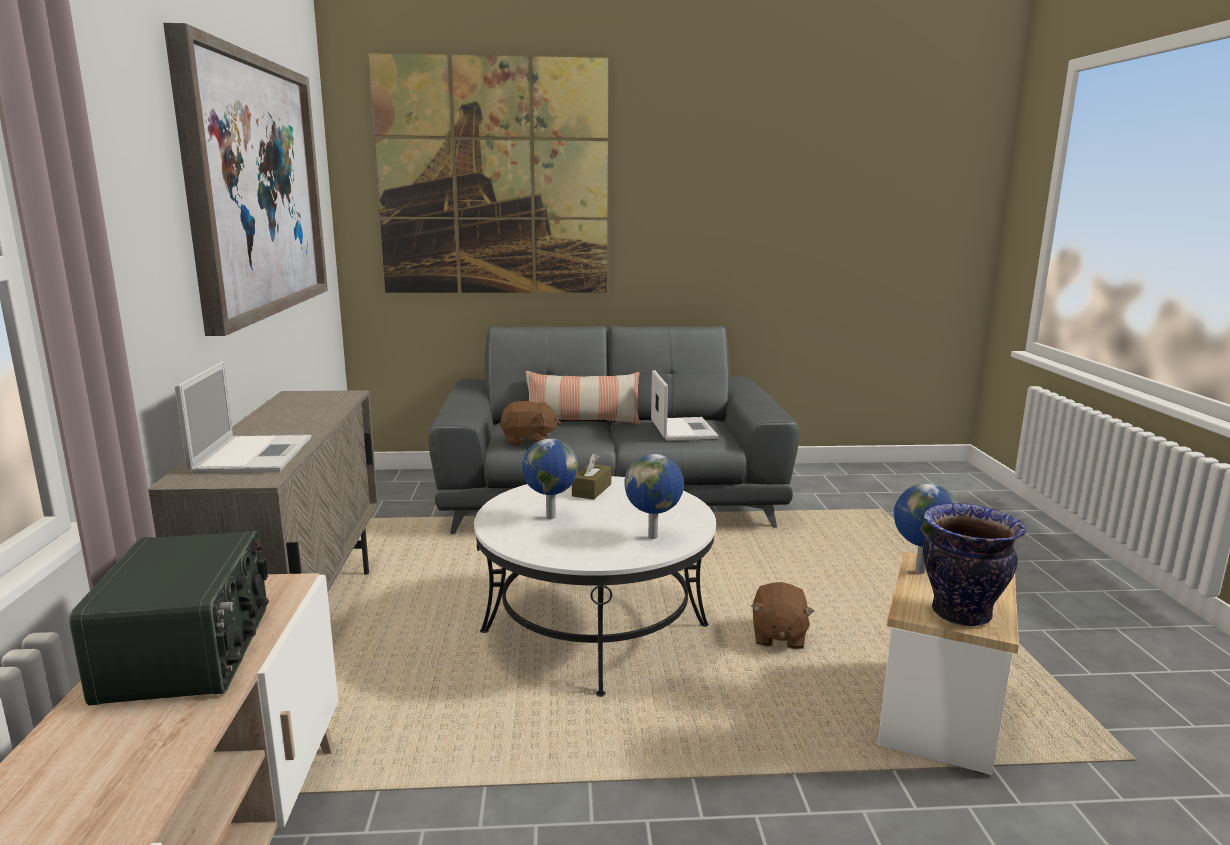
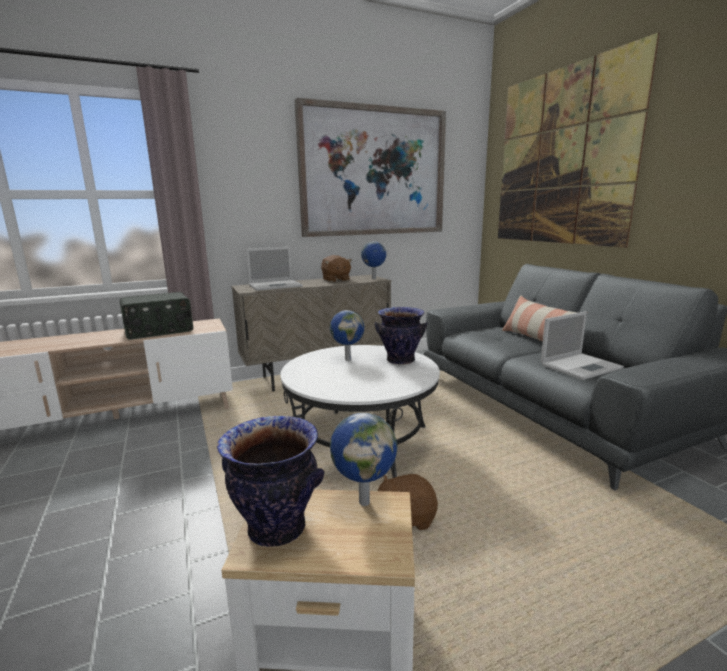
camera: 70 degrees right, 0 degrees up
brown plush toy [500,401,561,445] -> brown plush toy moved to [321,255,352,282]
brown tissue box [572,453,611,500] -> vase [374,307,428,365]
globe [624,454,684,539] -> globe moved to [361,241,386,279]

